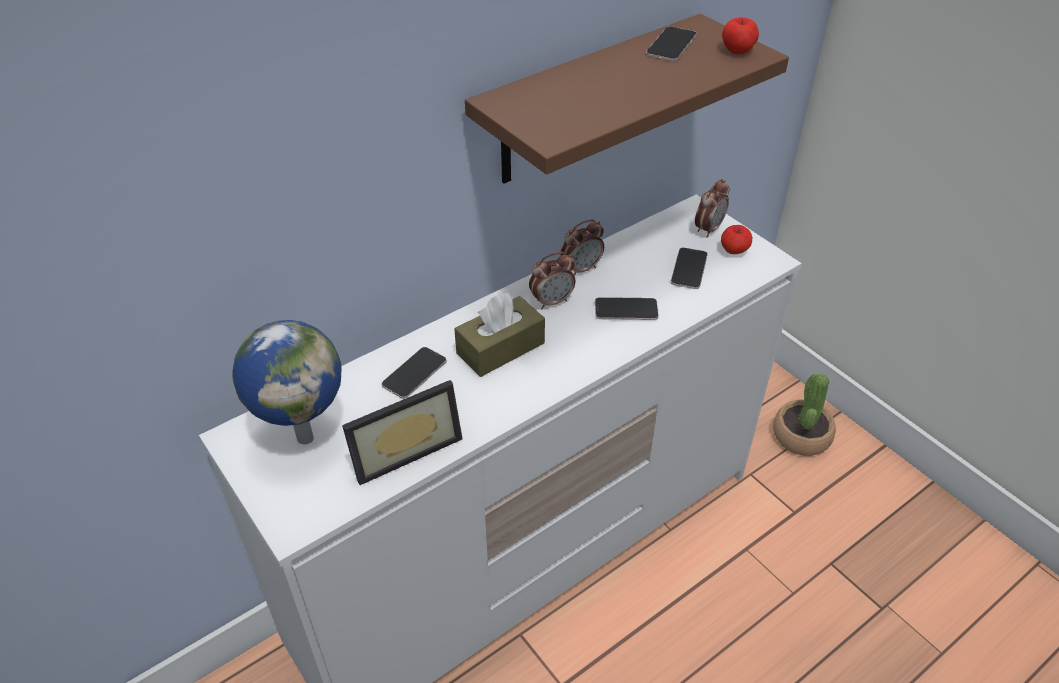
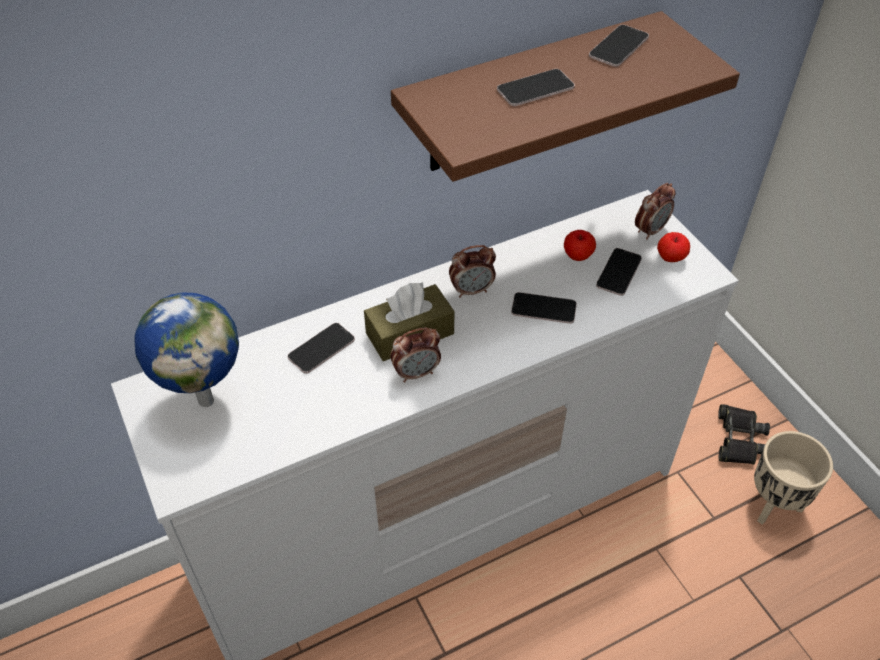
camera: 10 degrees right, 5 degrees up
picture frame [342,380,463,485] -> none
alarm clock [561,219,604,276] -> alarm clock moved to [390,327,441,383]
apple [722,17,759,54] -> apple moved to [564,230,596,261]
potted plant [773,374,836,456] -> black binoculars [718,404,770,464]
none -> phone [497,69,575,106]
none -> beige planter [754,431,833,525]

